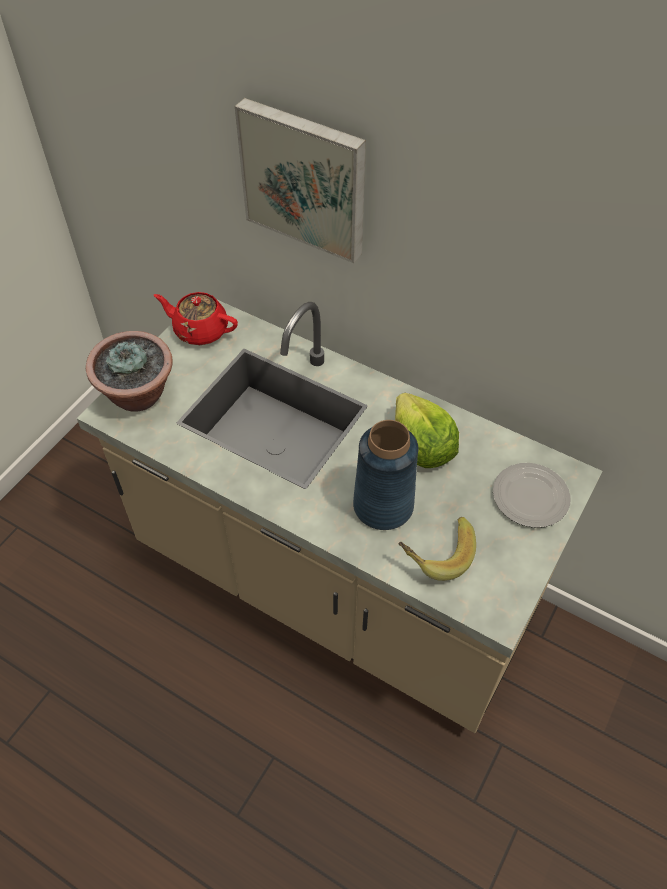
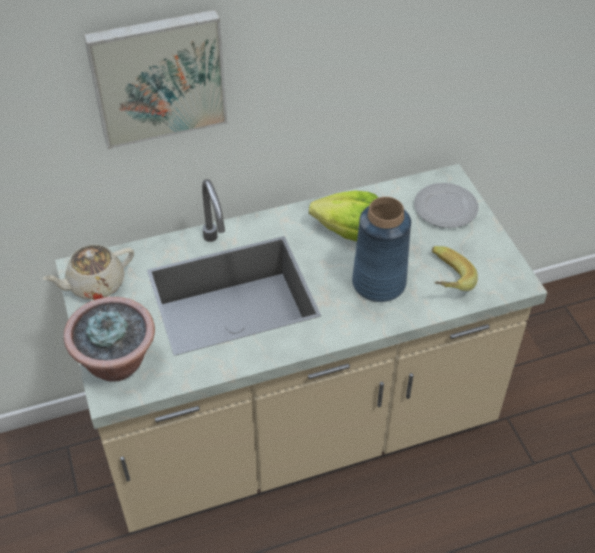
camera: 50 degrees left, 5 degrees down
red teapot [154,292,238,345] -> beige teapot [43,245,134,300]

